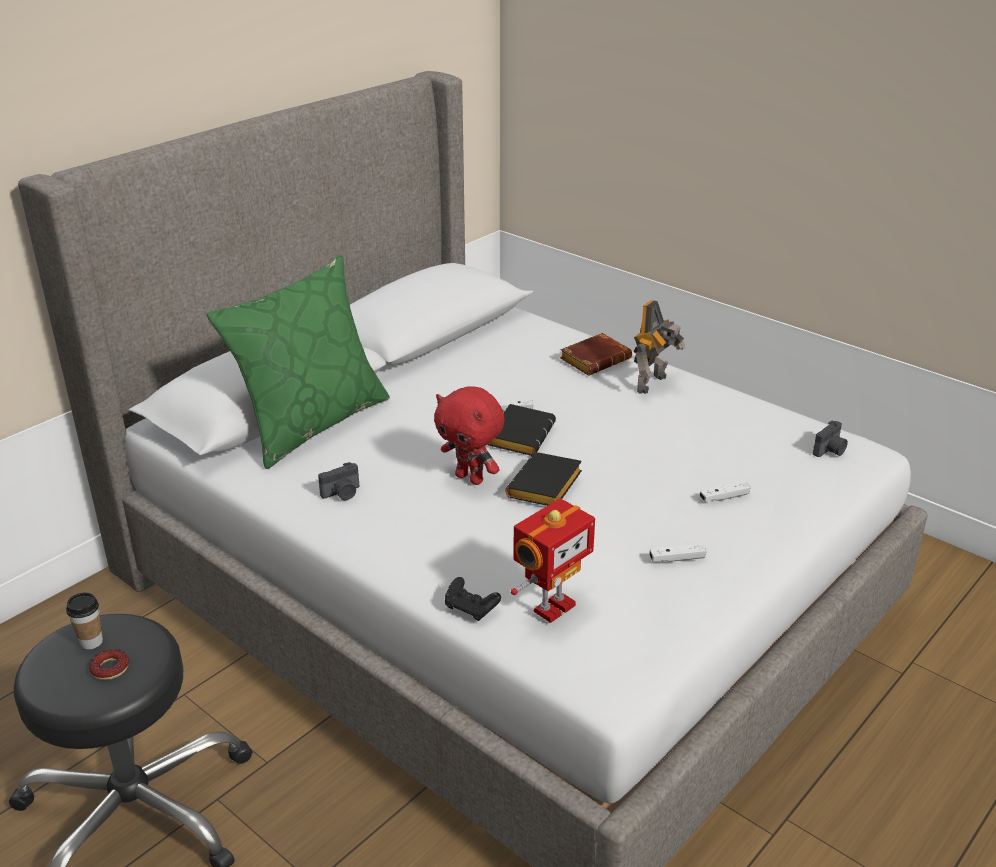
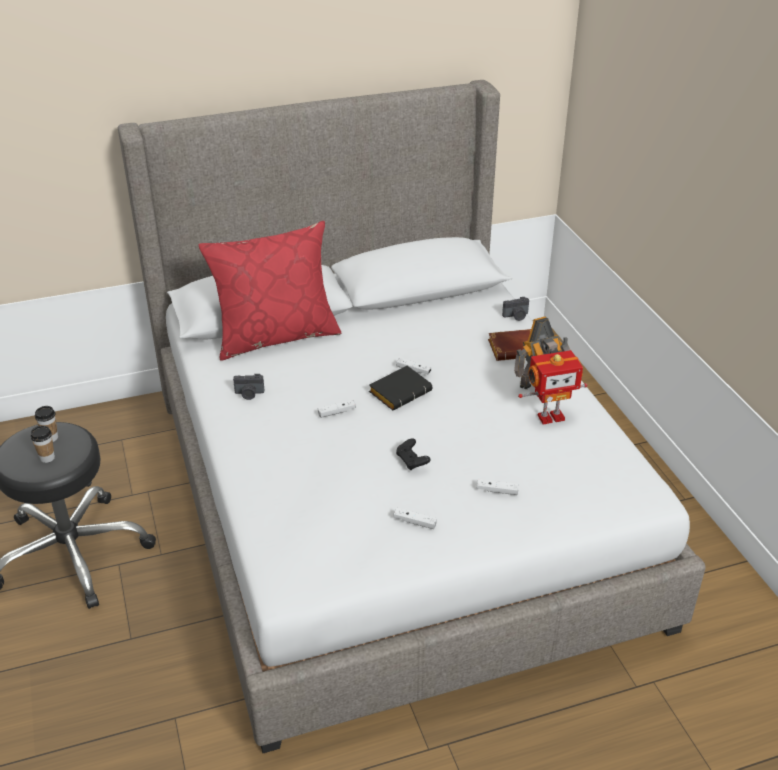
camera: 30 degrees right, 5 degrees up
donut [89,649,129,680] -> cup [31,426,55,463]
green pillow [207,255,390,469] -> red pillow [199,221,342,361]
red plush toy [434,386,505,485] -> white game controller [318,400,356,418]
black game controller [445,577,501,621] -> black game controller moved to [396,438,431,470]
black book [505,452,582,506] -> none
toy robot [511,498,595,623] -> toy robot moved to [518,350,587,424]
camera [813,420,848,457] -> camera moved to [502,297,529,321]

